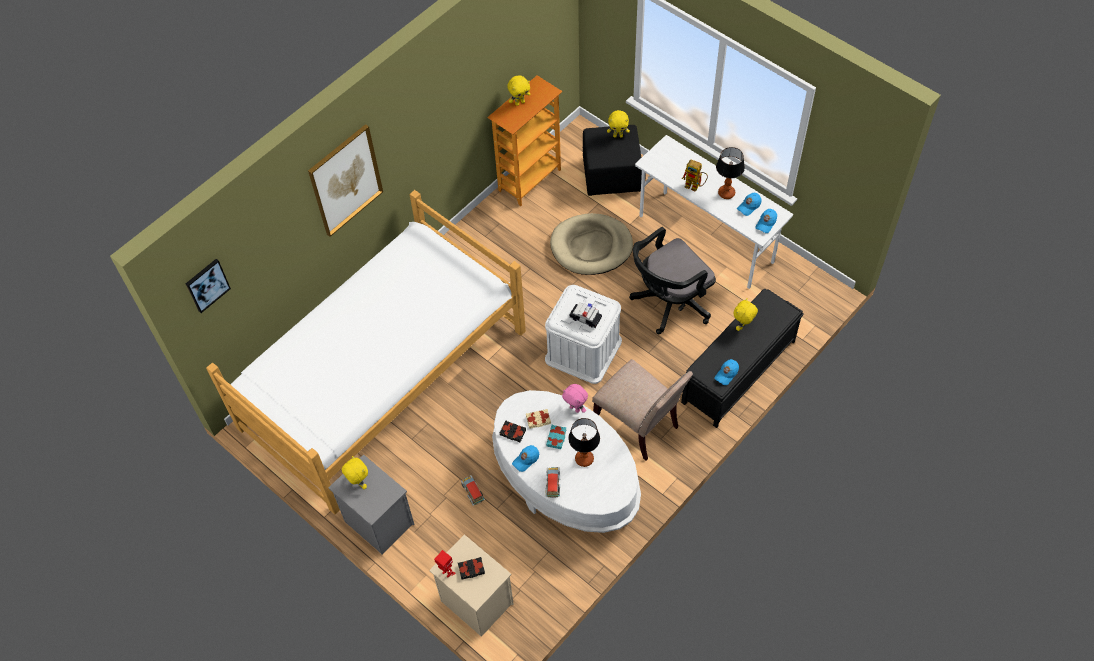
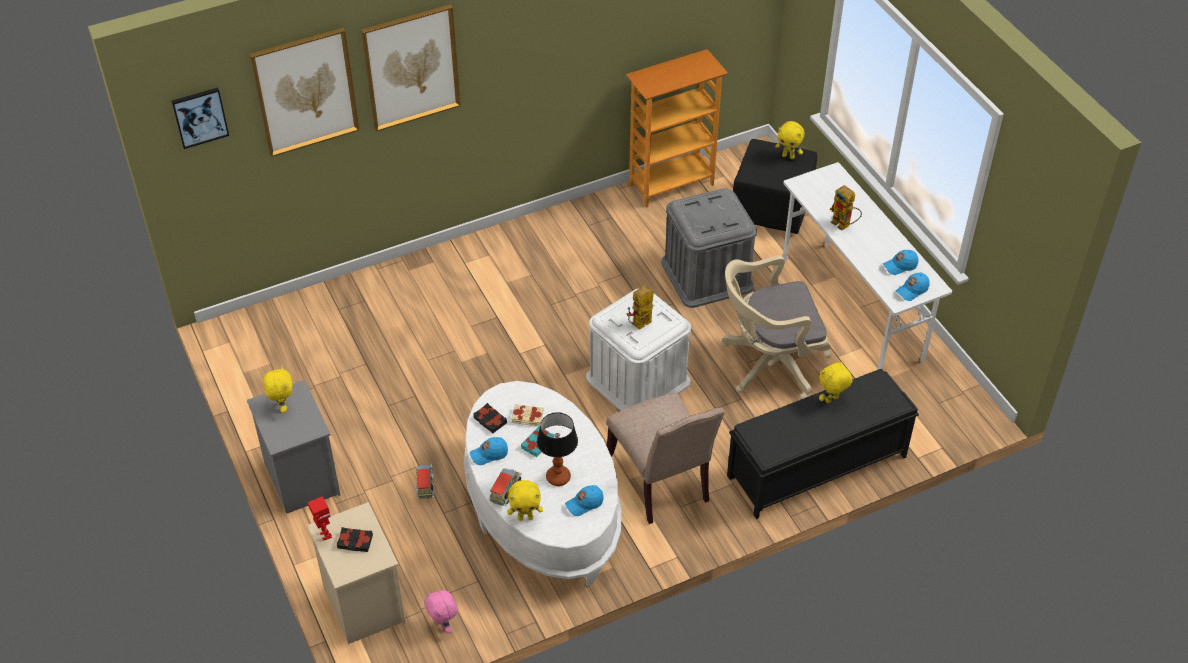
camera: 20 degrees right, 10 degrees down
bed [206,190,526,515] -> none
yellow plush toy [507,75,530,106] -> yellow plush toy moved to [507,480,543,521]
beige dog bed [550,213,633,275] -> grey storage box [661,188,757,308]
pink plush toy [562,384,588,413] -> pink plush toy moved to [424,590,458,634]
toy car [570,302,602,328] -> toy robot [627,285,653,330]
black office chair [629,227,716,334] -> beige office chair [722,255,831,399]
blue cap [715,359,739,385] -> blue cap moved to [565,485,604,516]
table lamp [716,147,745,199] -> none
none -> picture [250,28,359,157]

